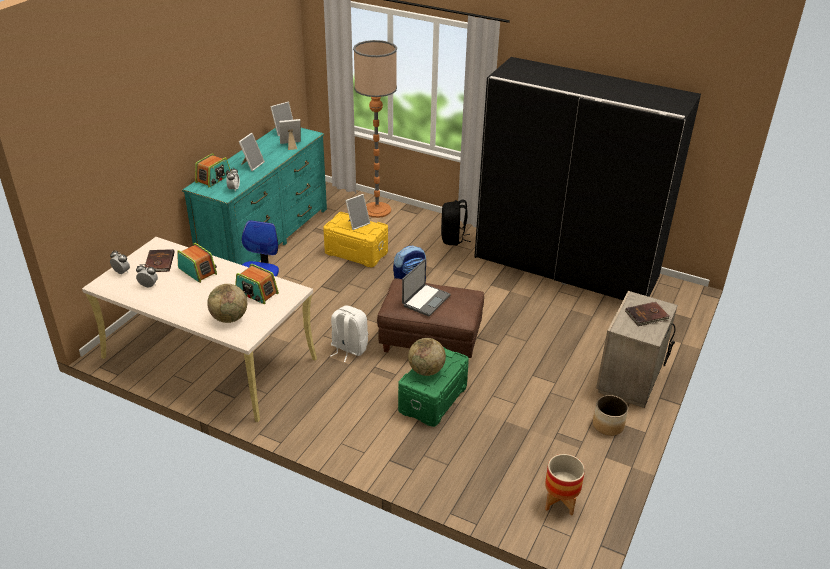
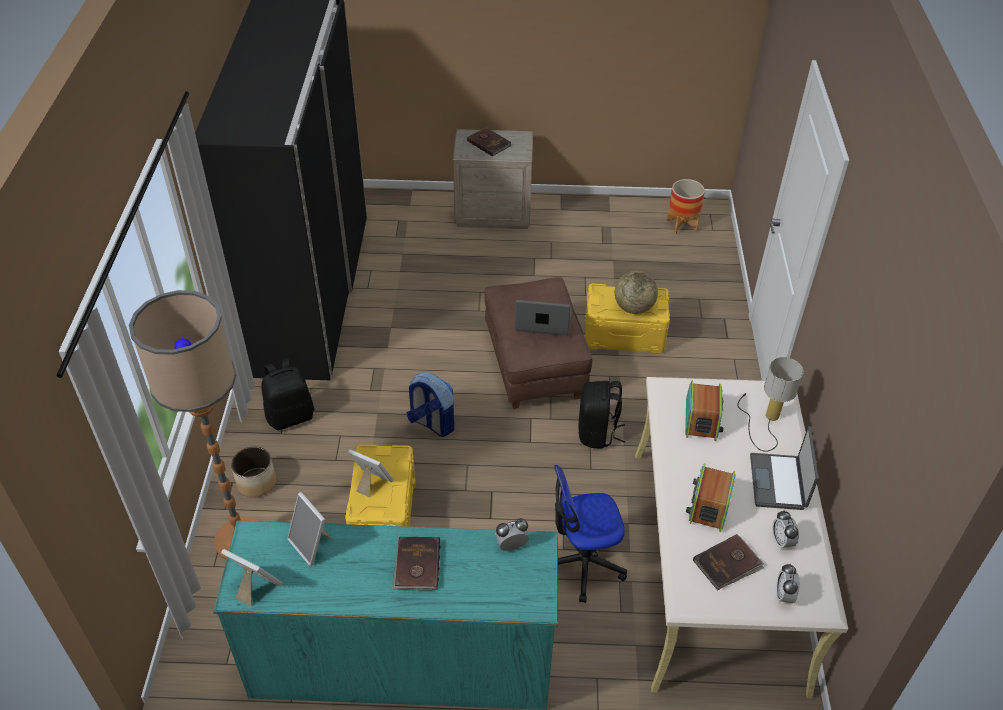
camera: 115 degrees left, 10 degrees up
radio [195,153,230,187] -> none
globe [207,284,247,323] -> table lamp [737,357,804,452]
picture frame [239,133,265,171] -> brown book [392,537,440,590]
white backpack [331,305,368,362] -> black backpack [578,381,625,448]
green storage box [398,347,469,427] -> yellow storage box [585,284,670,354]
planter [593,395,628,436] -> planter moved to [231,446,276,498]
none -> laptop [750,426,819,510]

